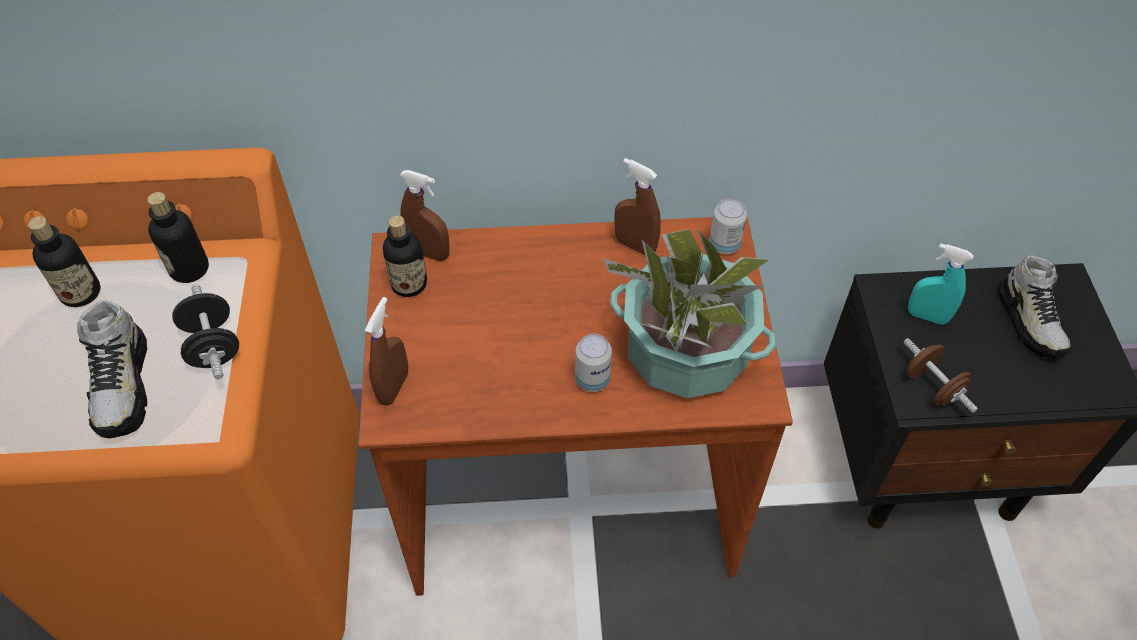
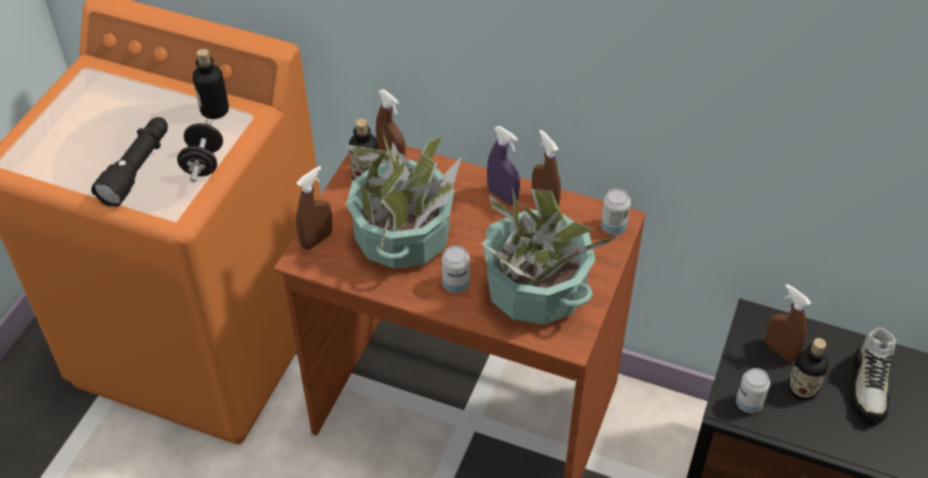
camera: 25 degrees right, 5 degrees down
bottle [28,216,101,307] -> bottle moved to [788,338,829,400]
shoe [77,300,147,438] -> black flashlight [91,117,168,207]
brown dumbbell [904,338,978,413] -> can [736,368,770,413]
turquoise spray bottle [908,243,974,325] -> brown spray bottle [765,284,811,362]
none -> potted plant [345,129,462,269]
none -> purple spray bottle [487,126,520,205]

